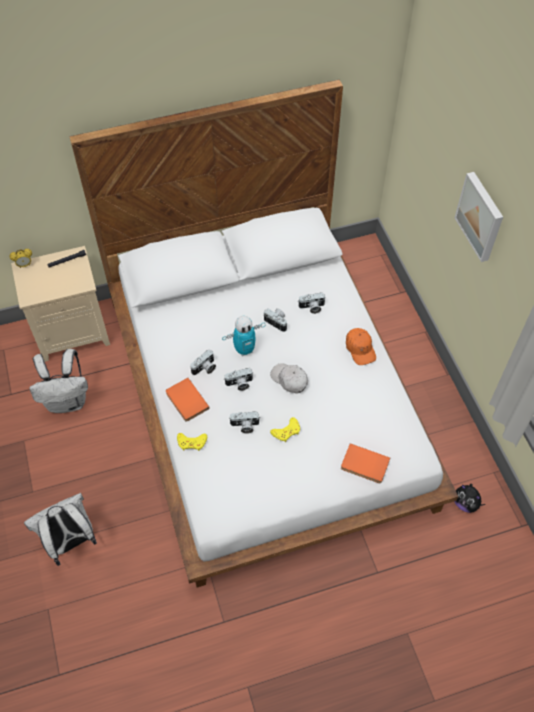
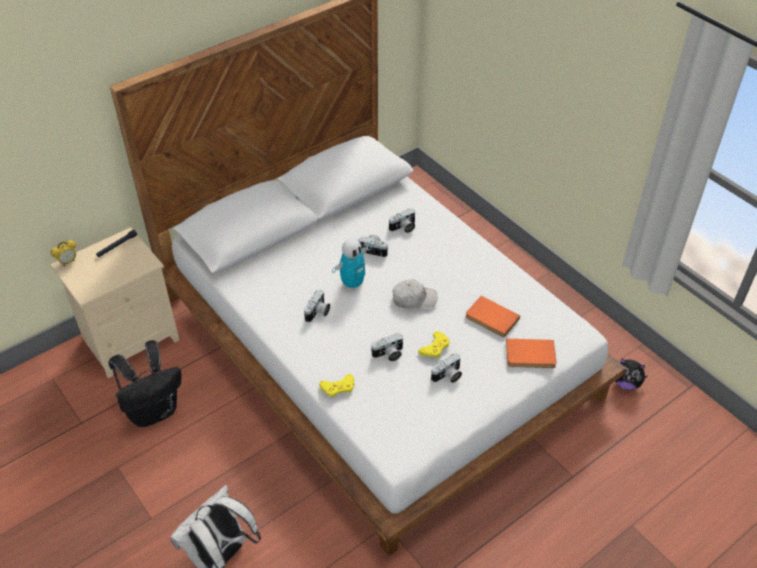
camera: 20 degrees left, 10 degrees down
white backpack [29,349,88,413] -> black backpack [108,340,182,427]
orange book [166,378,210,422] -> orange book moved to [466,296,520,337]
camera [224,368,253,391] -> camera moved to [431,353,462,383]
white cap [270,363,308,393] -> white cap turned 150 degrees clockwise [392,279,438,308]
orange cap [346,328,376,365] -> none
picture [454,172,503,262] -> none

